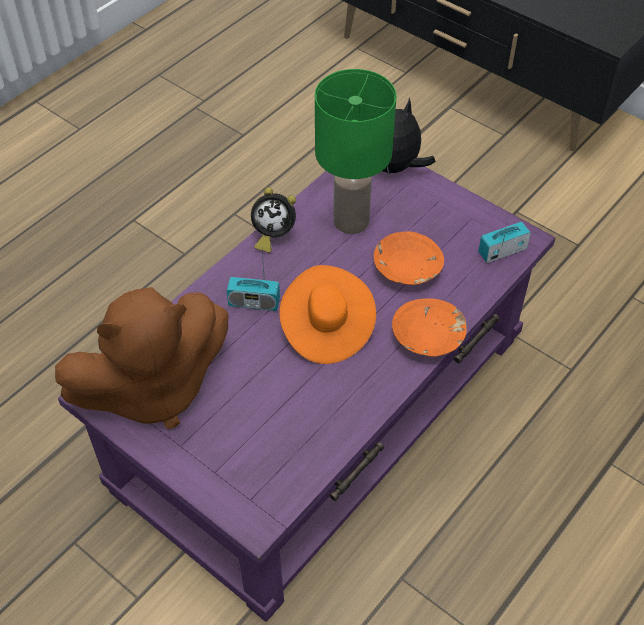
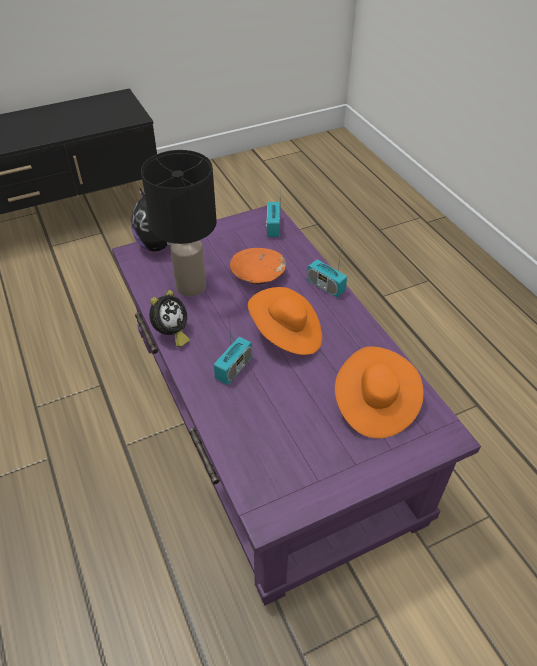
camera: 65 degrees left, 5 degrees down
brown plush toy [55,287,228,429] -> none
green table lamp [315,69,397,234] -> black table lamp [141,150,217,296]
orange bowl [392,298,467,357] -> radio [307,241,347,298]
none -> orange hat [335,346,424,438]

